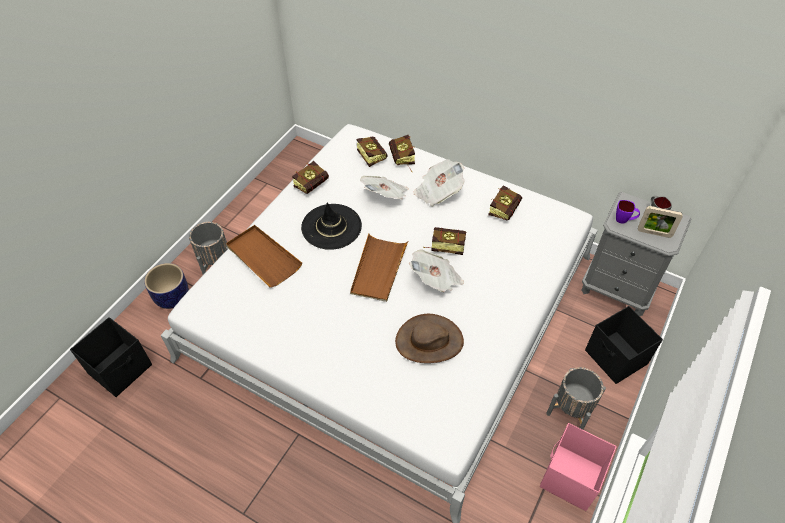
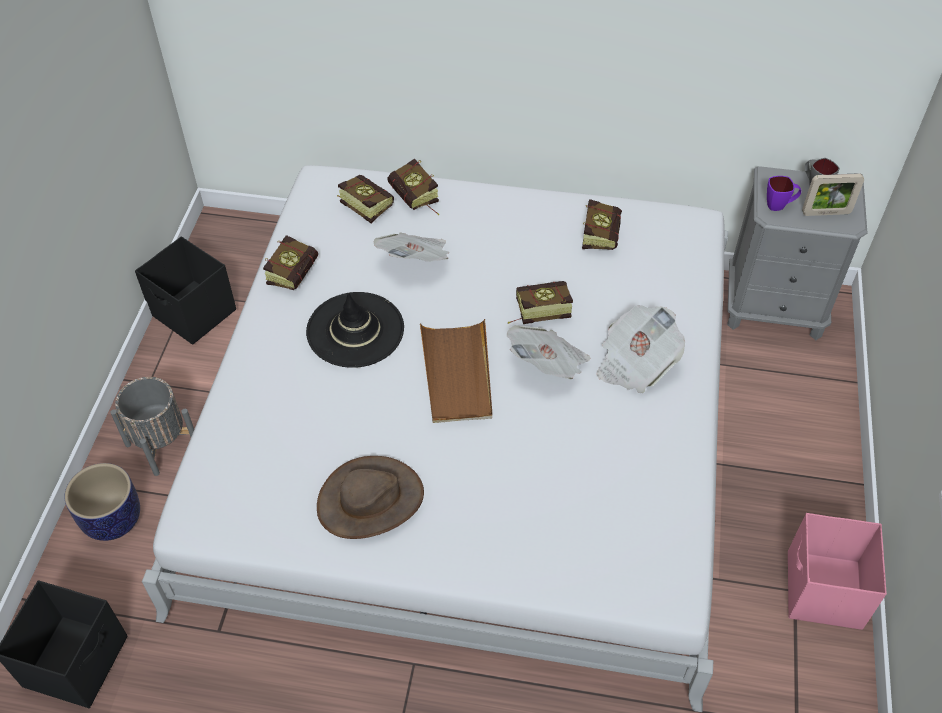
camera: 20 degrees left, 0 degrees up
brown tray [226,225,302,288] -> none
brown hat [395,314,464,363] -> brown hat moved to [317,456,424,539]
newspaper [414,159,465,207] -> newspaper moved to [597,305,685,393]
grey planter [546,367,606,430] -> none
black storage box [585,306,663,384] -> black storage box moved to [135,236,236,345]

